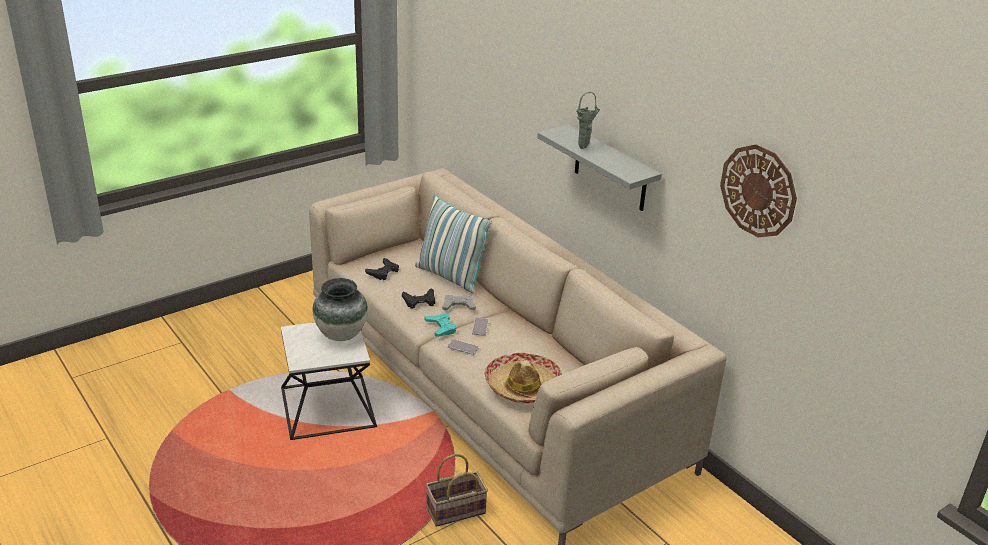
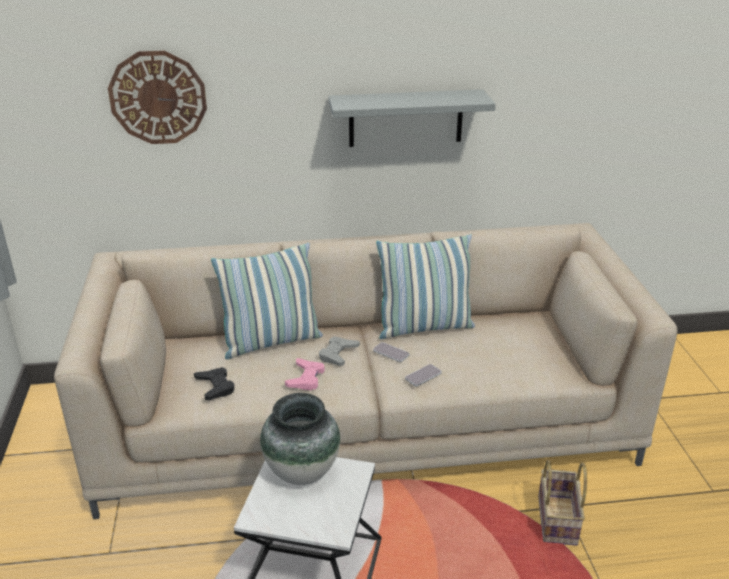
camera: 60 degrees left, 0 degrees up
black game controller [402,288,435,309] -> pink game controller [285,358,325,390]
turquoise game controller [424,313,457,337] -> none
hat [485,352,562,403] -> none
green vase [576,92,600,149] -> none
wall clock [720,144,797,238] -> wall clock moved to [108,51,207,144]
none -> pillow [376,234,475,339]

